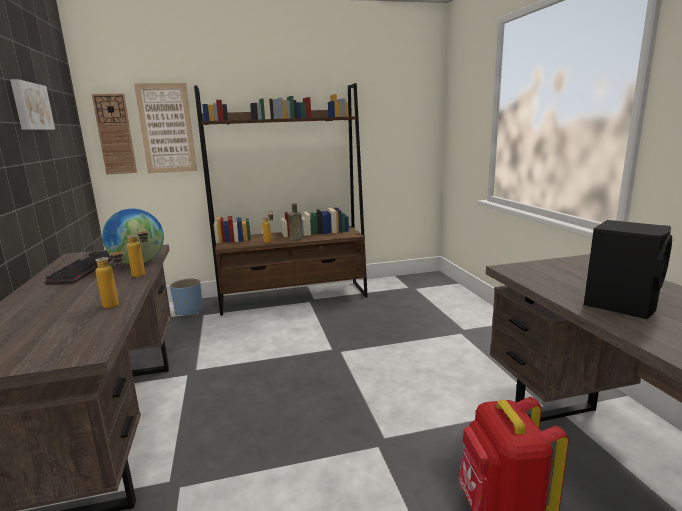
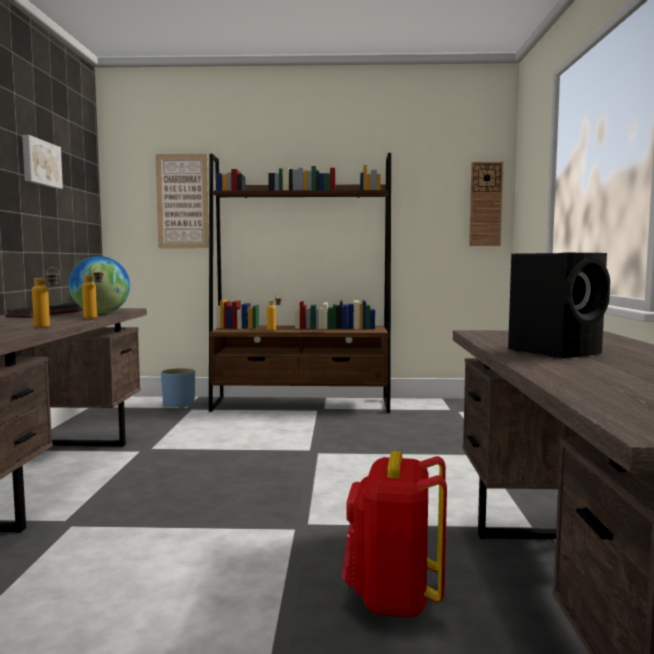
camera: 15 degrees right, 10 degrees down
wall clock [92,94,137,174] -> wall clock moved to [469,162,503,246]
brown bottle [288,203,303,241] -> none

